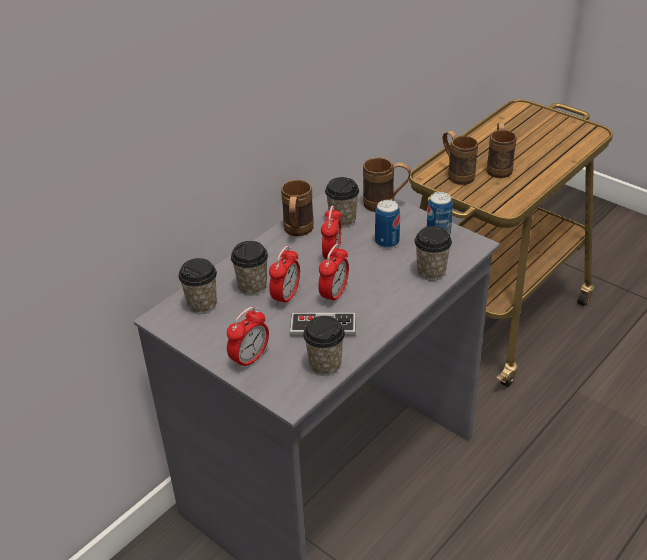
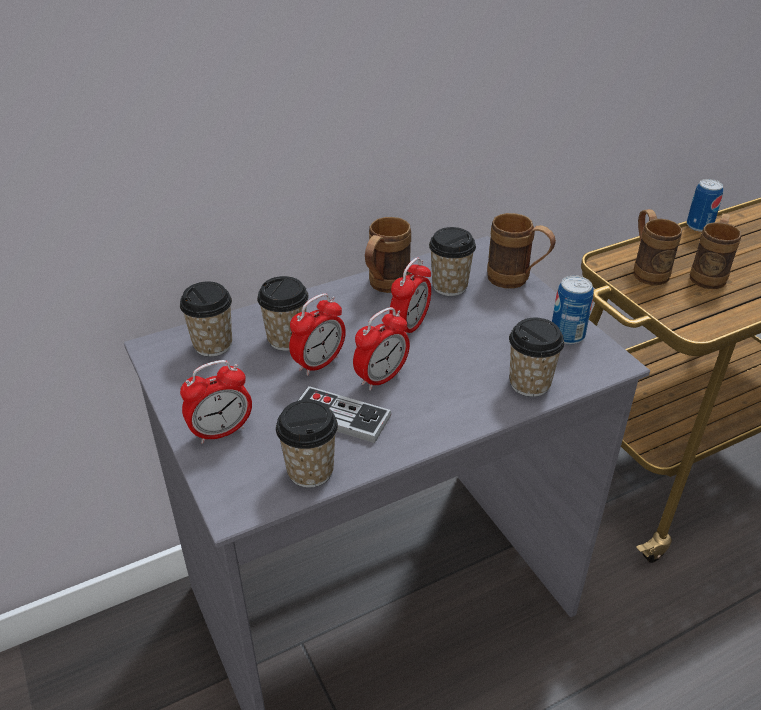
camera: 20 degrees right, 0 degrees up
can [375,200,400,248] -> can moved to [687,179,723,232]

